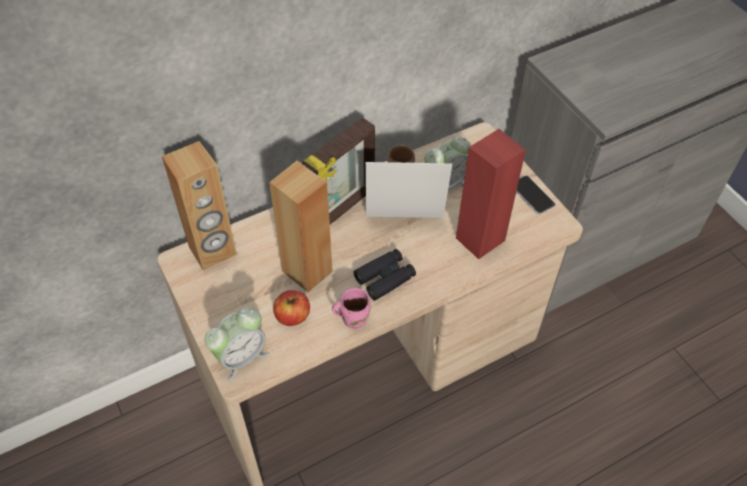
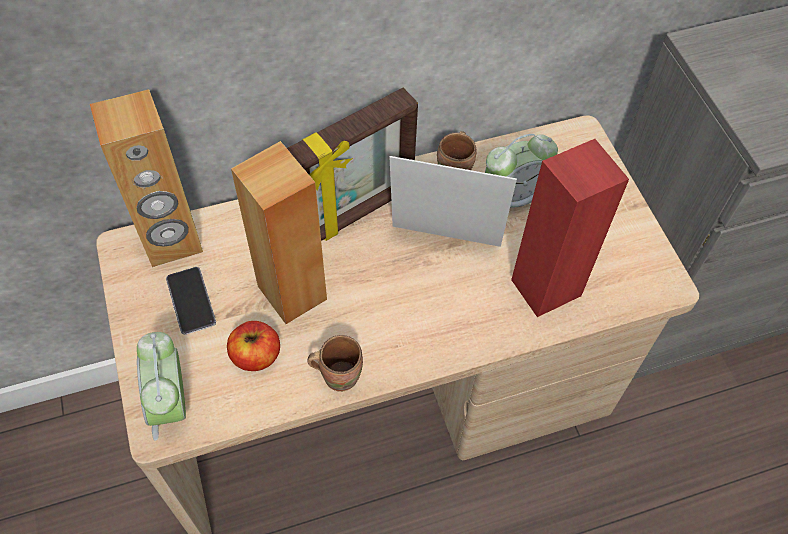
camera: 10 degrees right, 5 degrees up
alarm clock [205,307,269,381] -> alarm clock turned 105 degrees clockwise [137,332,186,441]
pink mug [332,288,370,329] -> brown mug [307,335,363,392]
black binoculars [354,249,416,301] -> none
phone [516,176,555,214] -> phone moved to [166,267,216,335]

